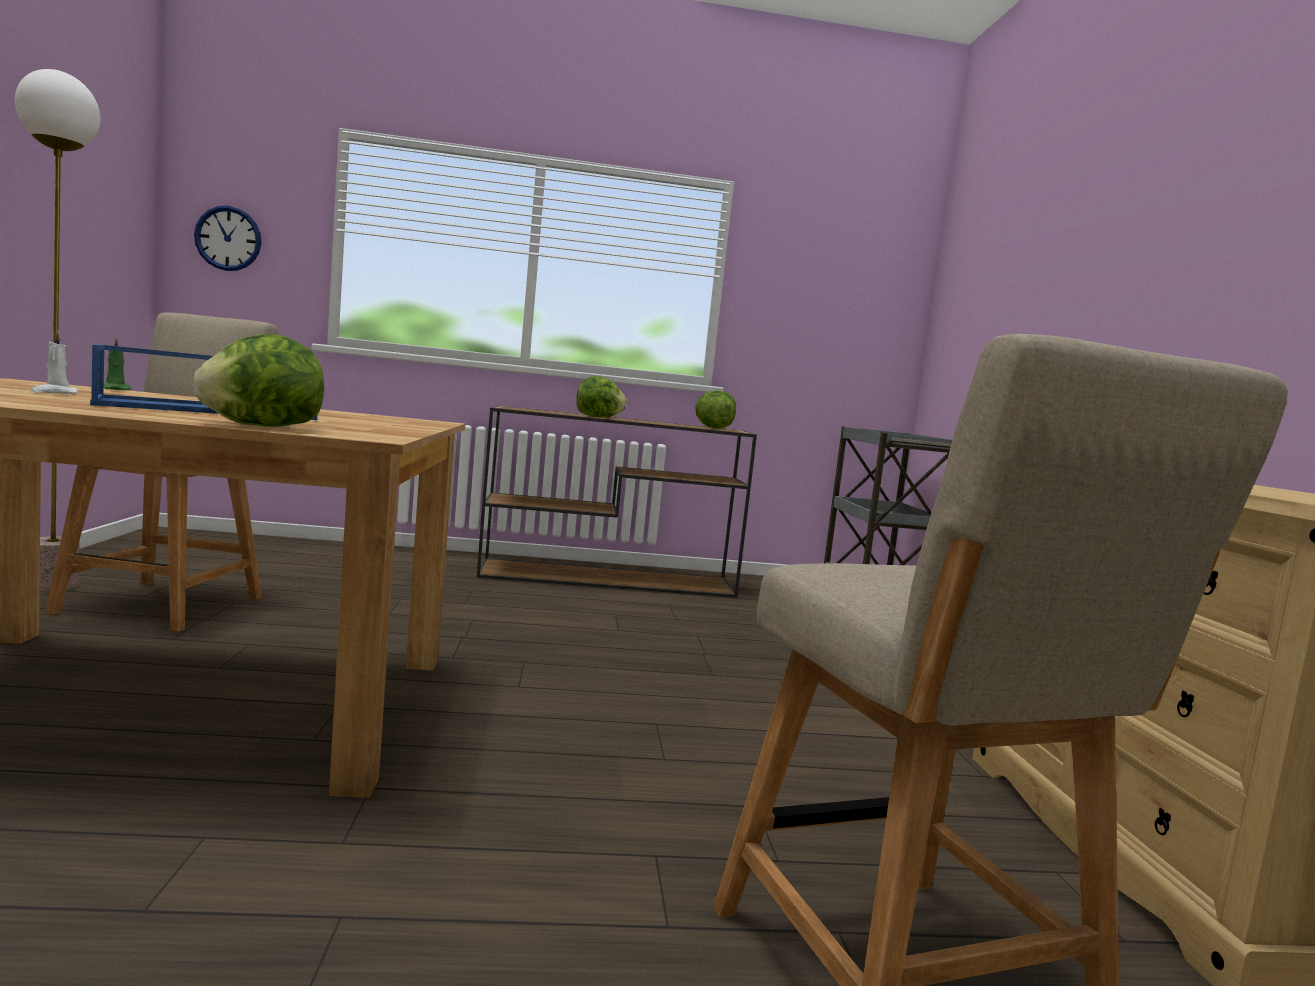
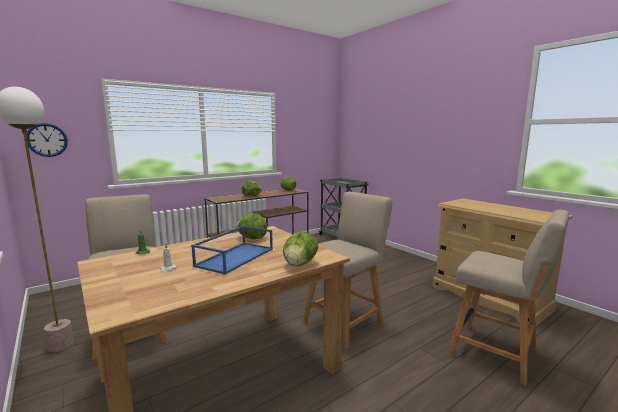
camera: 30 degrees left, 5 degrees up
none -> lettuce [236,213,267,239]
none -> beige chair [303,192,393,349]

